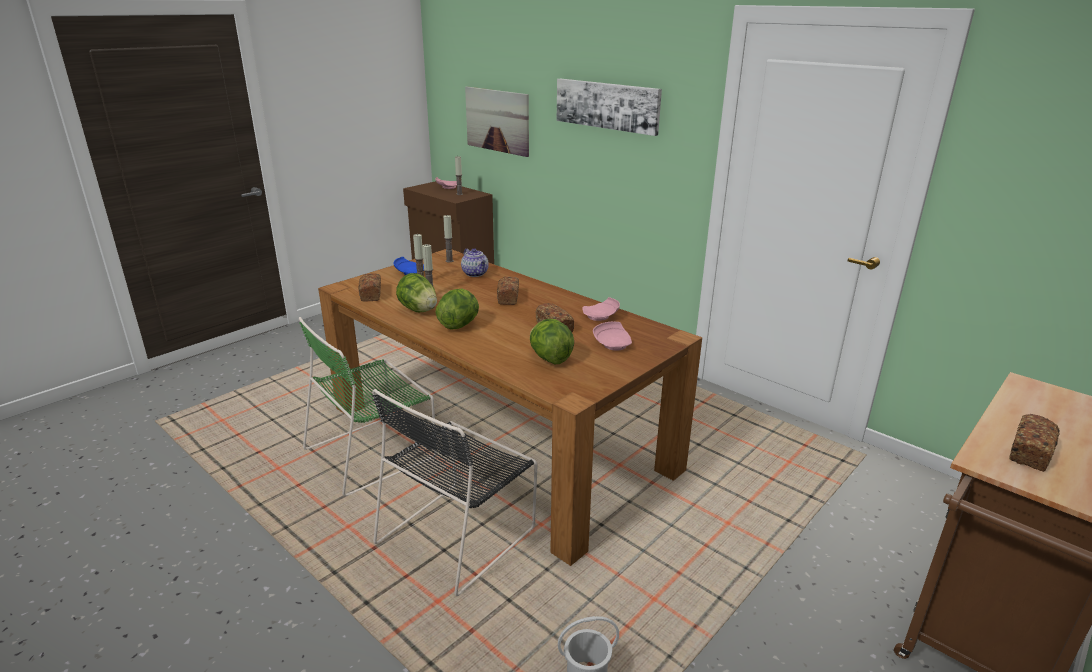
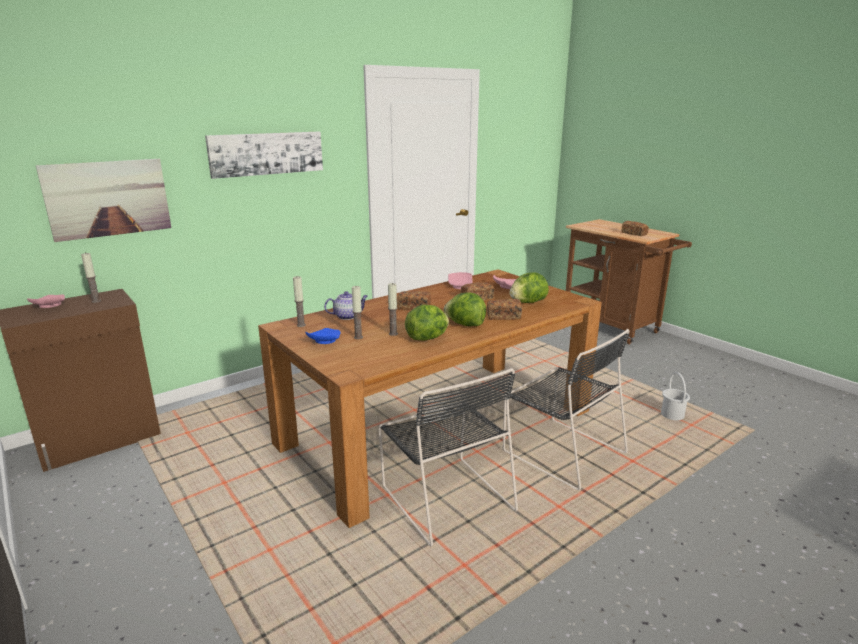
camera: 80 degrees left, 5 degrees down
green chair [299,317,437,496] -> black chair [379,368,518,547]
bread [359,273,381,302] -> bread moved to [487,299,522,320]

